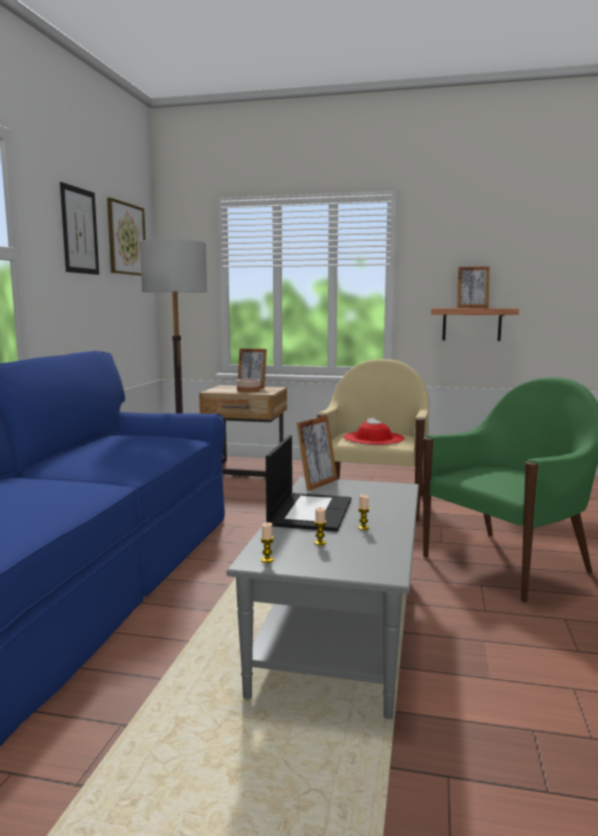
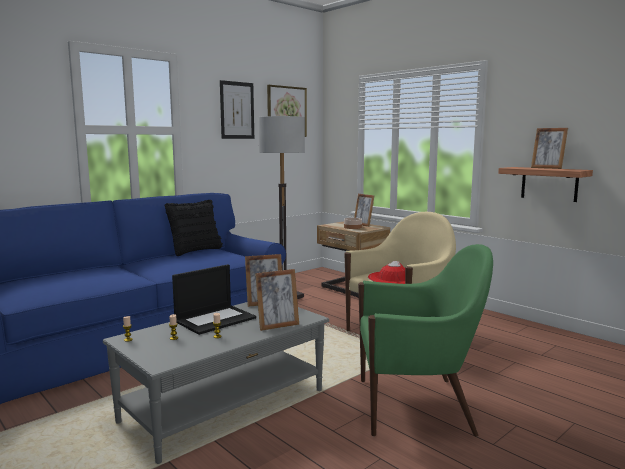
camera: 35 degrees right, 0 degrees up
none -> black pillow [165,200,223,256]
none -> picture frame [255,269,299,331]

